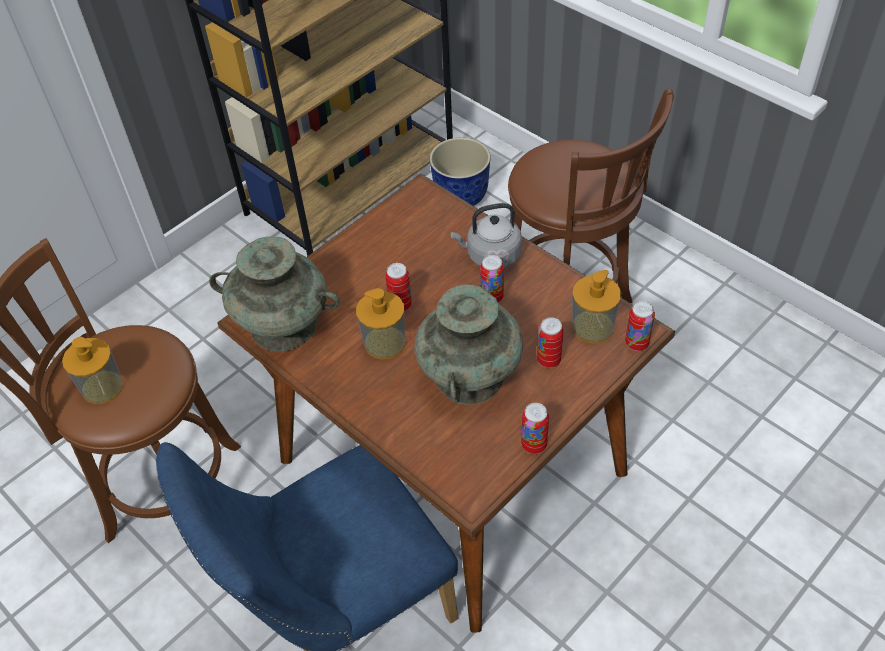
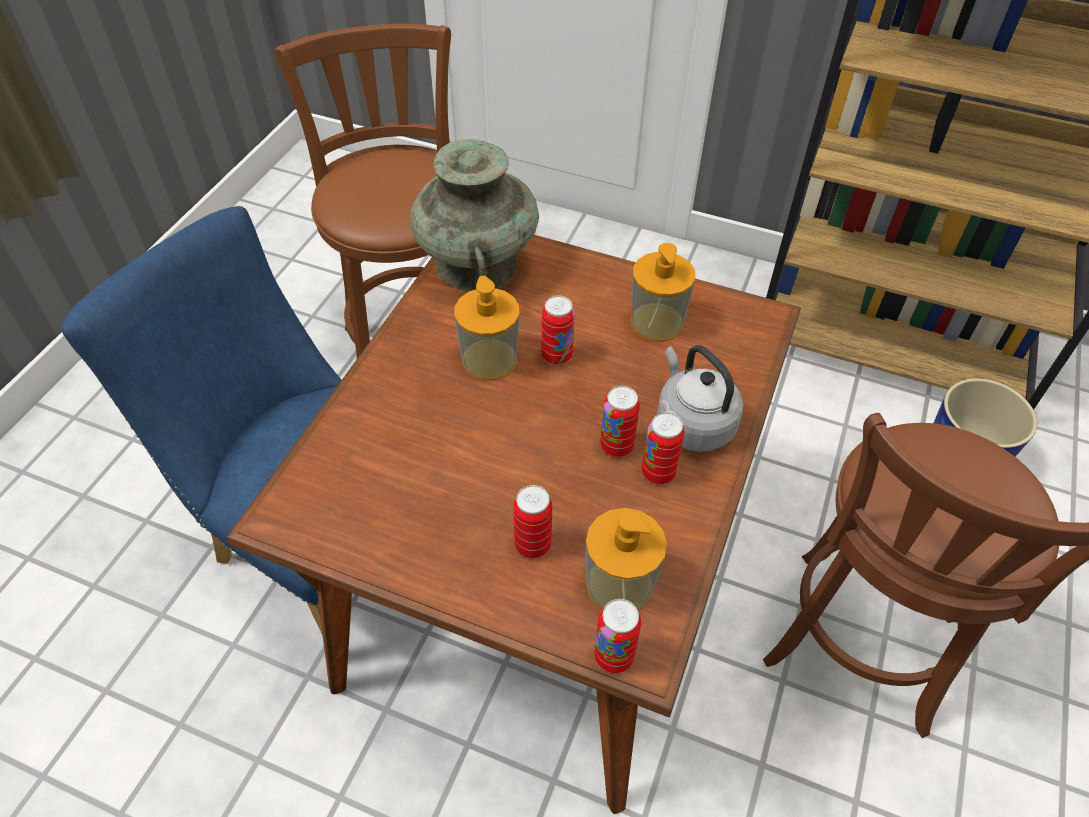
camera: 65 degrees right, 0 degrees up
soap dispenser [62,337,123,404] -> soap dispenser moved to [631,243,696,342]
turquoise vase [414,284,524,404] -> none
can [521,403,549,454] -> can moved to [642,412,684,485]

